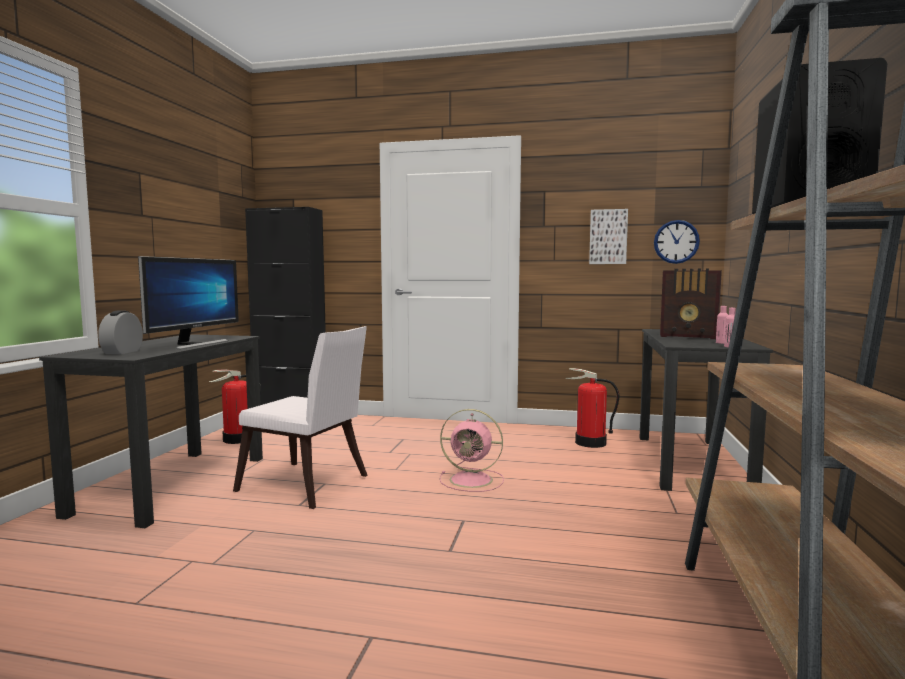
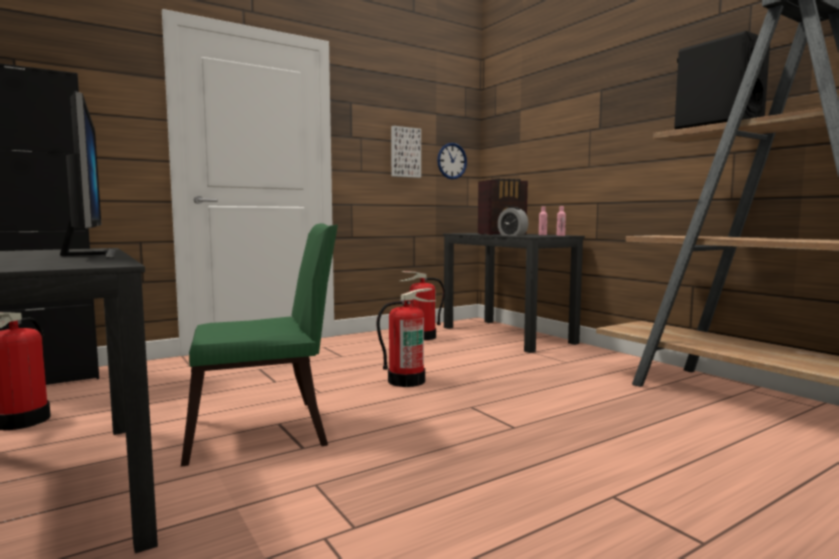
camera: 45 degrees left, 0 degrees up
alarm clock [98,310,143,354] -> alarm clock moved to [498,207,528,236]
white chair [233,326,368,509] -> green chair [181,223,338,467]
pink fan [440,409,504,492] -> fire extinguisher [376,288,435,387]

